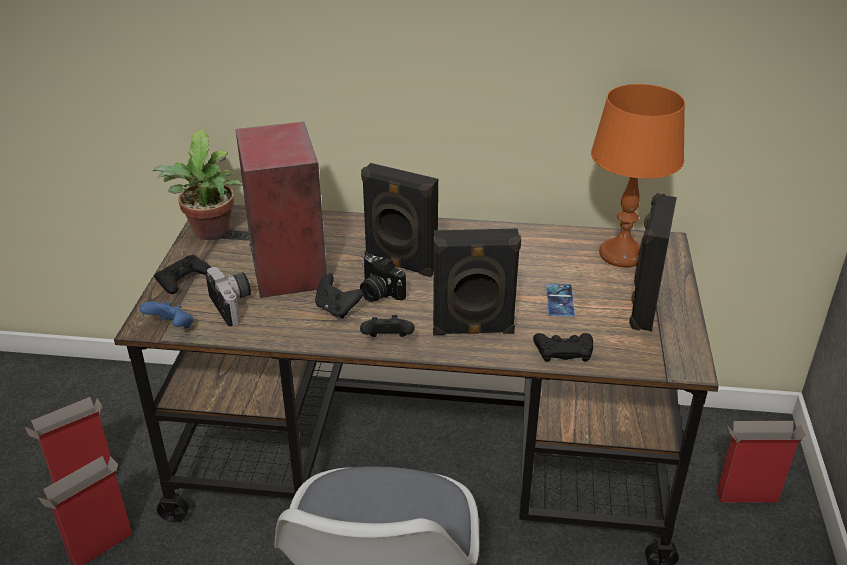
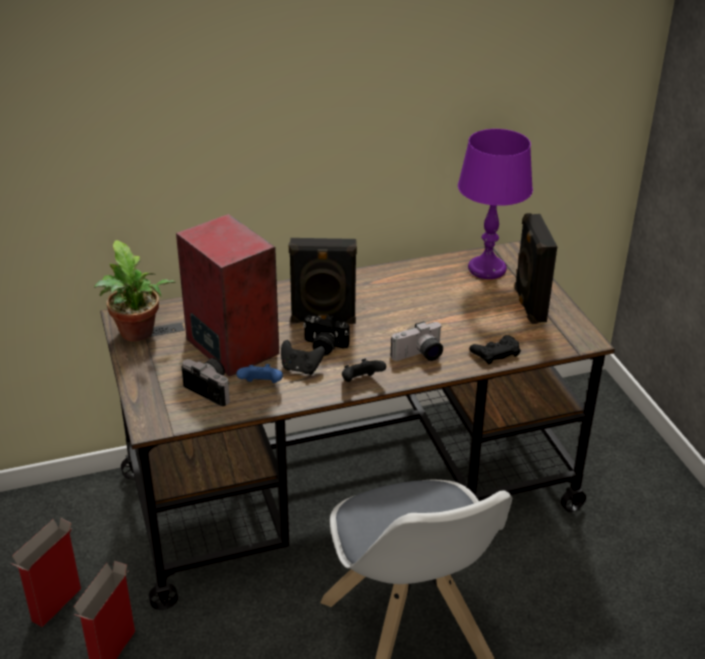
camera: 25 degrees left, 0 degrees up
blue game controller [140,301,194,329] -> blue game controller moved to [237,364,283,383]
black game controller [154,255,211,294] -> none
black speaker [433,228,521,335] -> camera [391,321,443,361]
phone [546,284,575,317] -> none
orange table lamp [591,84,685,267] -> purple table lamp [458,129,533,279]
cardboard box [717,421,806,503] -> none

